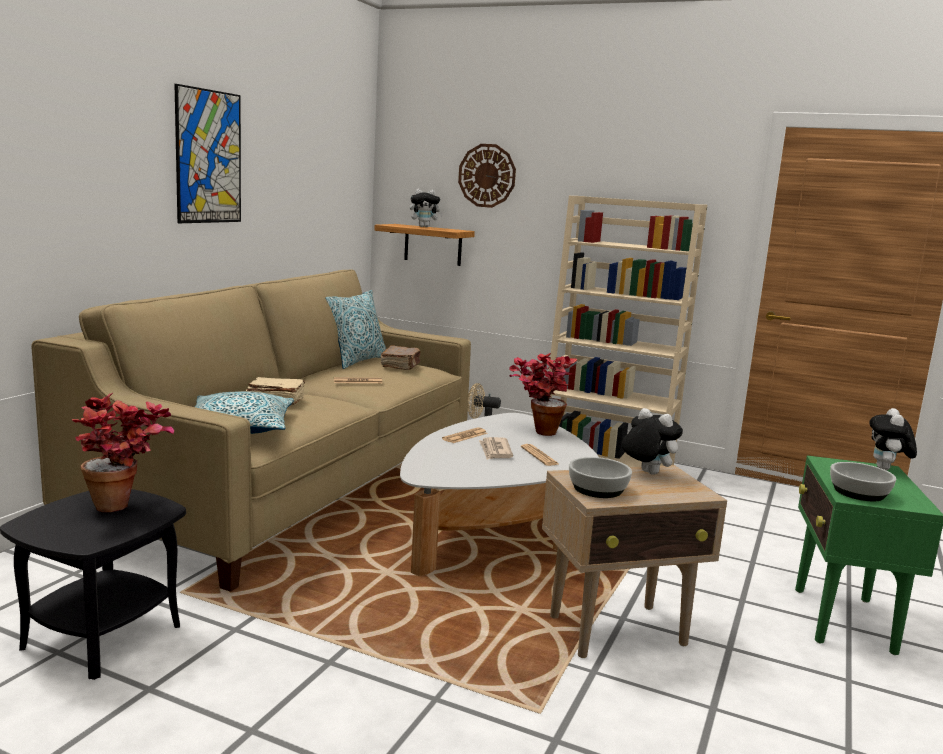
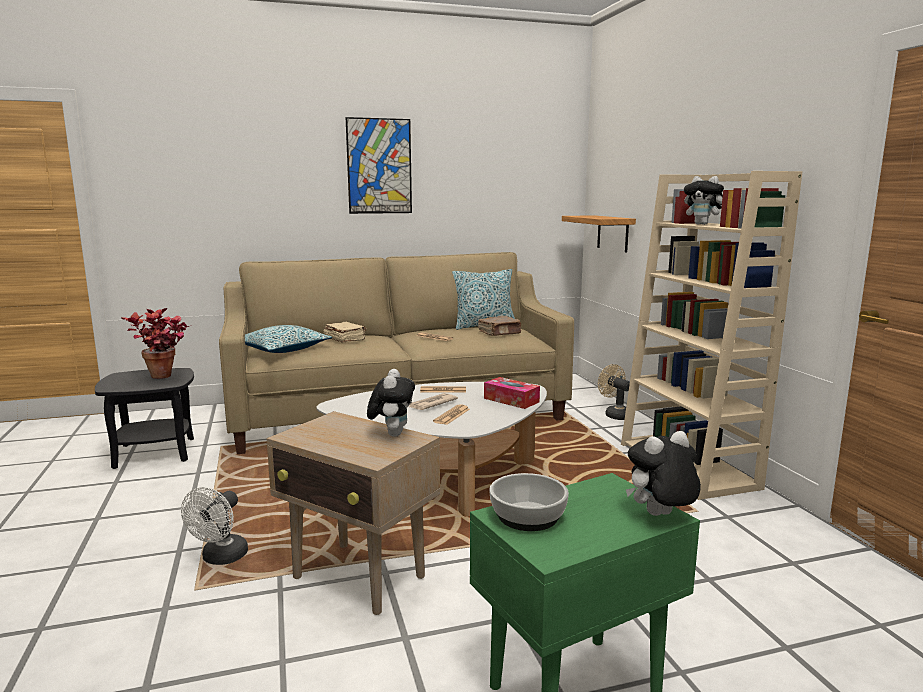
camera: 50 degrees right, 0 degrees up
plush toy [410,189,443,227] -> plush toy moved to [684,176,724,225]
wall clock [458,144,516,208] -> none
potted plant [509,353,577,436] -> tissue box [484,377,540,409]
bowl [569,457,632,498] -> none
none -> white fan [181,487,248,565]

